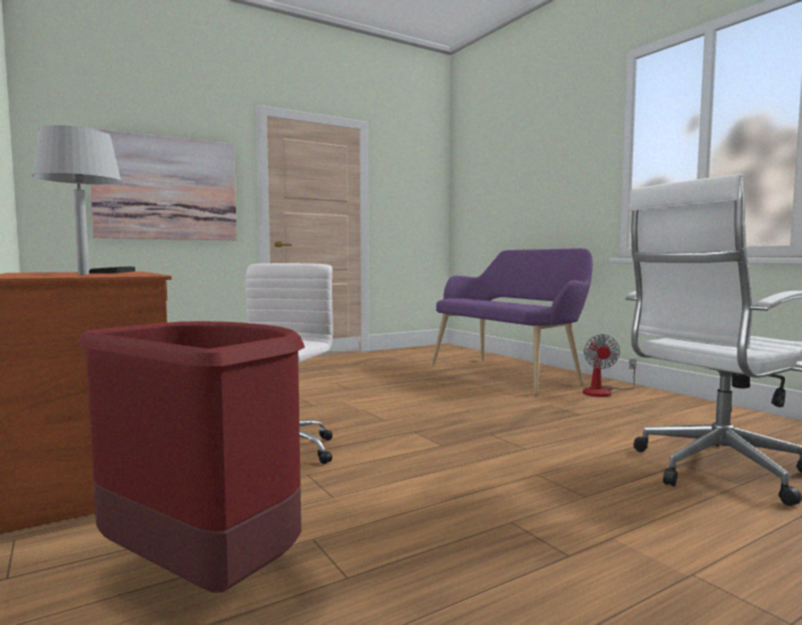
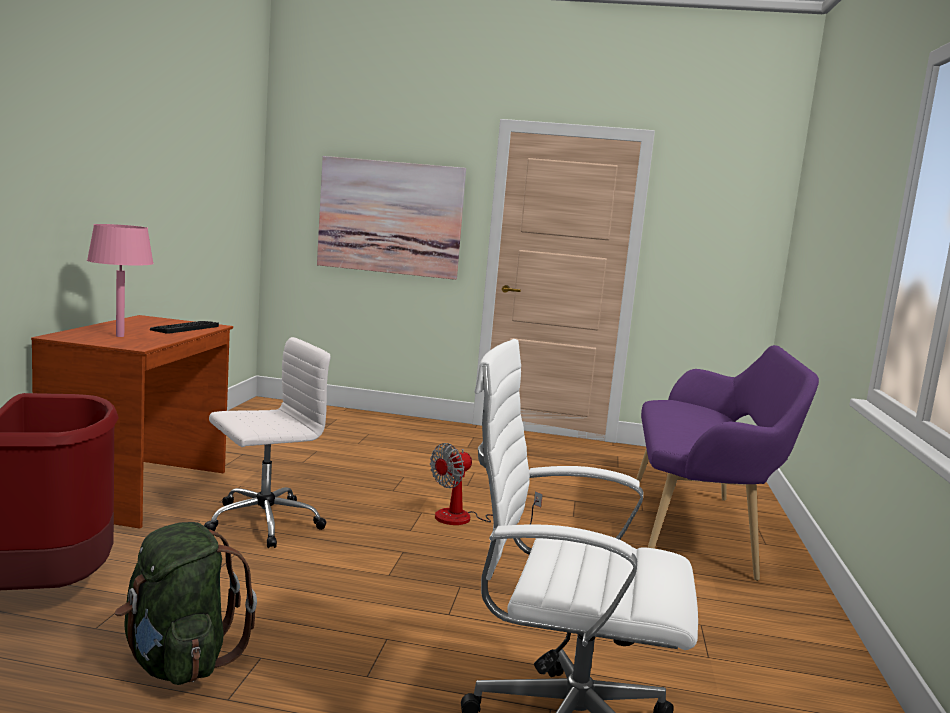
camera: 40 degrees right, 5 degrees up
grey table lamp [32,125,122,275] -> pink table lamp [87,224,154,337]
fan [583,334,636,397] -> fan moved to [430,443,543,525]
none -> green backpack [115,522,257,685]

